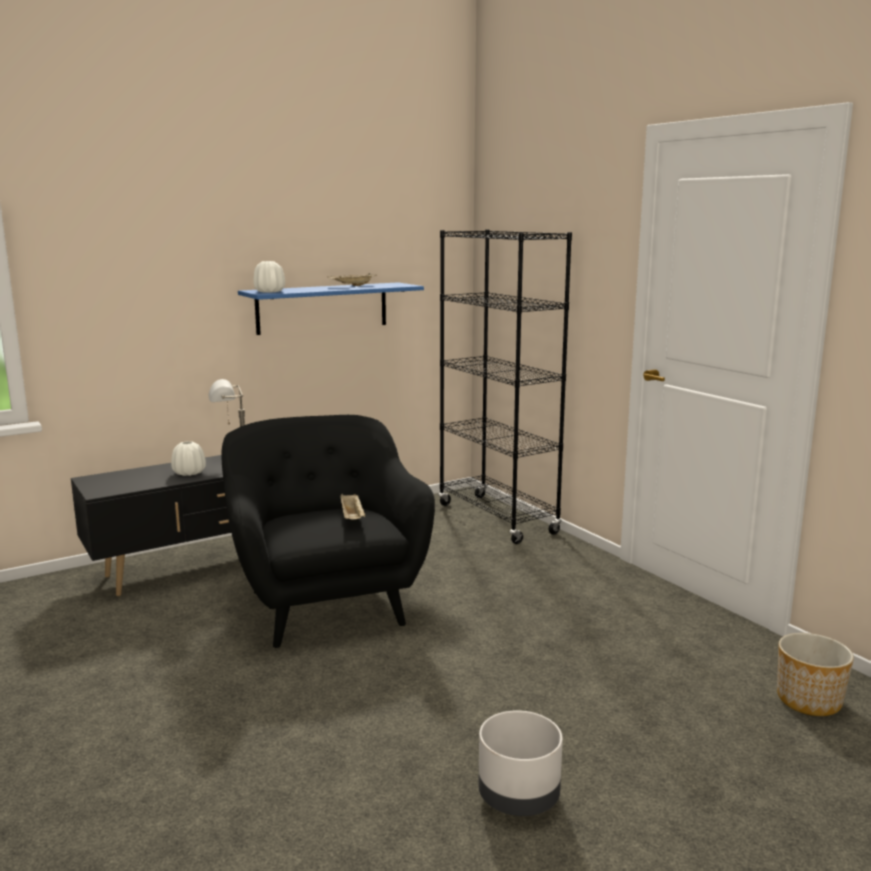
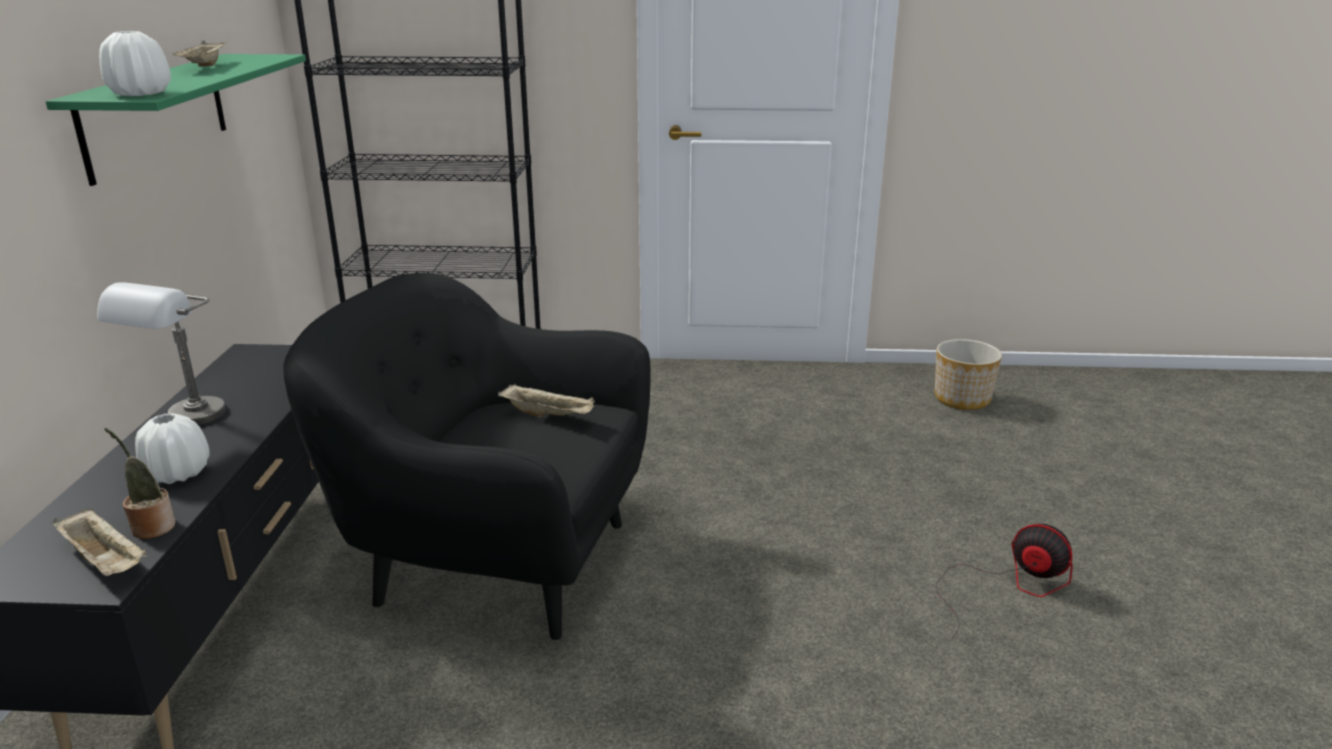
camera: 55 degrees left, 10 degrees up
blue shelf [238,282,424,335] -> green shelf [46,54,306,186]
grey planter [478,710,563,816] -> fan [936,524,1073,639]
none -> beige tray [53,509,147,576]
none -> potted plant [104,428,175,539]

